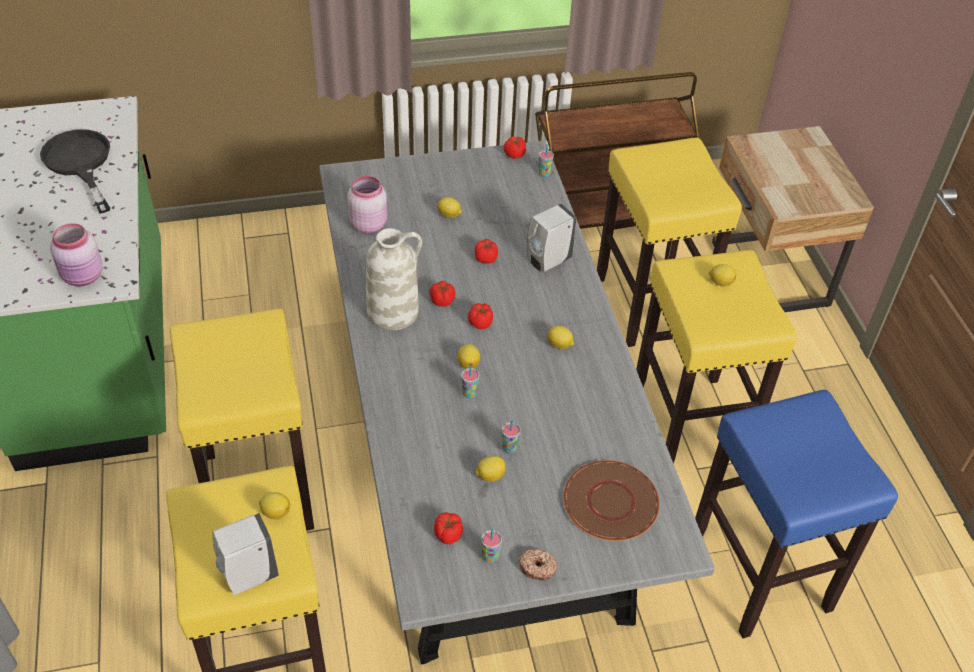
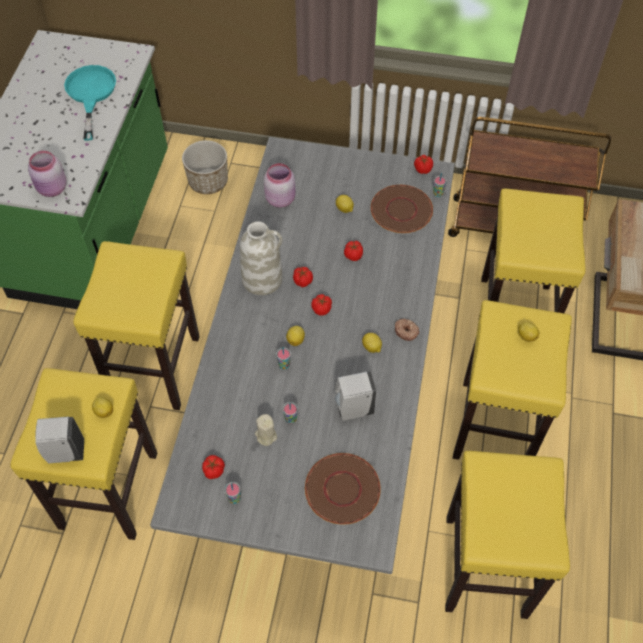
camera: 25 degrees right, 10 degrees up
black frying pan [40,129,110,214] -> turquoise frying pan [64,65,116,141]
lemon [475,456,506,481] -> beige candle [255,414,277,446]
donut [519,549,558,580] -> donut moved to [395,319,420,341]
white soap dispenser [527,204,577,272] -> white soap dispenser moved to [335,371,376,421]
blue stool [695,390,898,638] -> yellow stool [445,451,570,619]
none -> planter [182,140,228,194]
none -> brown plate [371,185,433,233]

